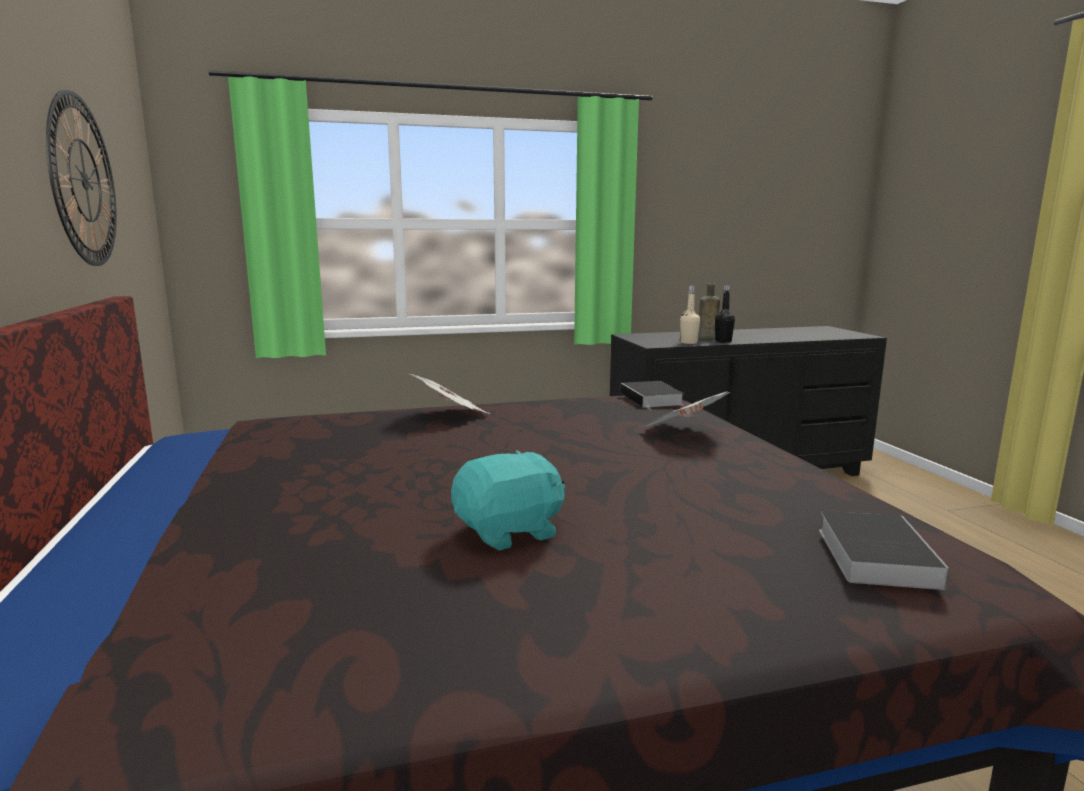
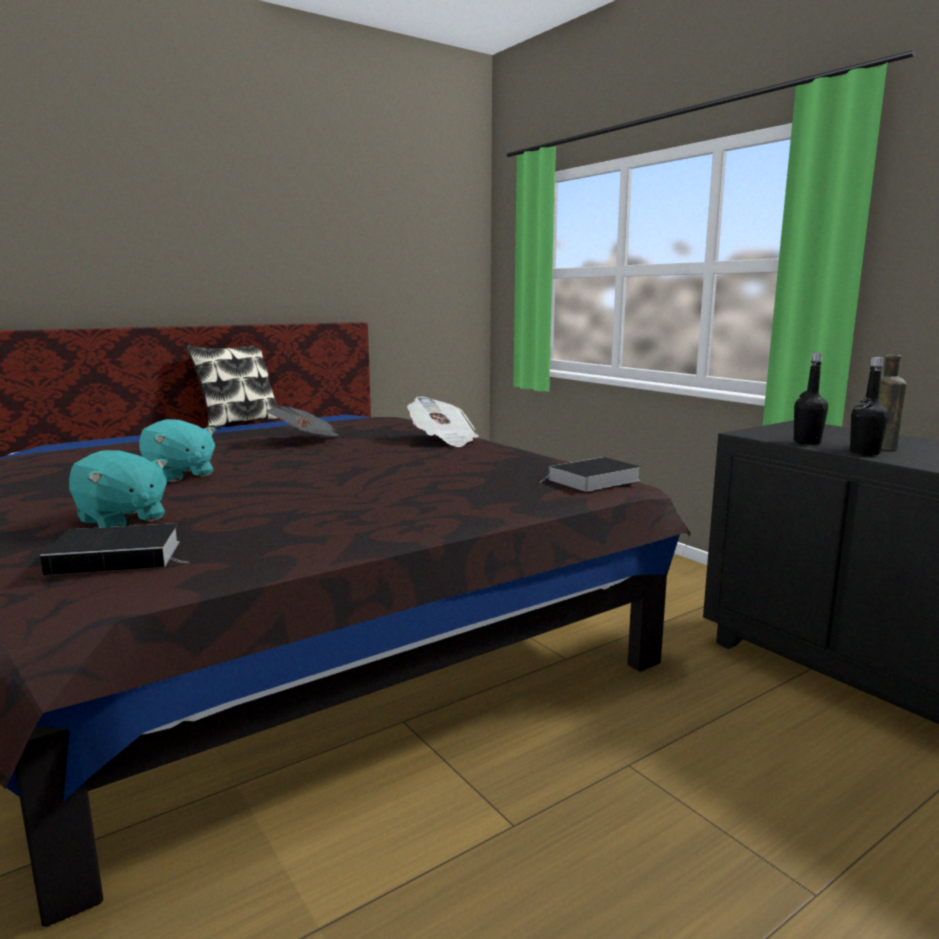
camera: 70 degrees right, 0 degrees up
wall clock [46,90,117,266] -> none
newspaper [642,391,730,427] -> newspaper moved to [266,406,339,436]
beige bottle [680,286,700,344] -> black bottle [794,353,828,445]
none -> turquoise plush toy [69,450,168,528]
none -> pillow [186,345,279,428]

